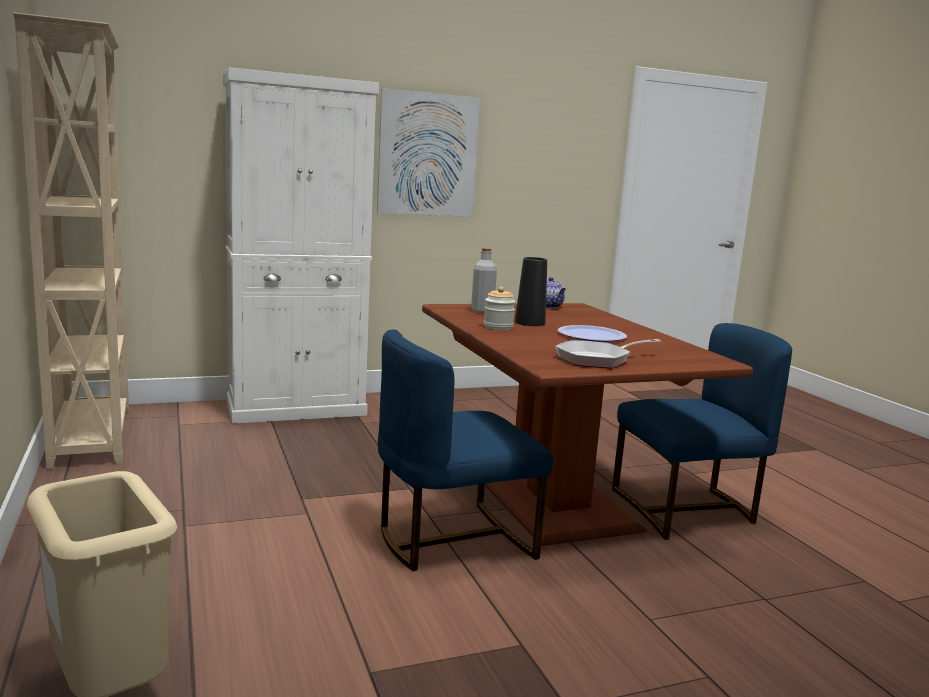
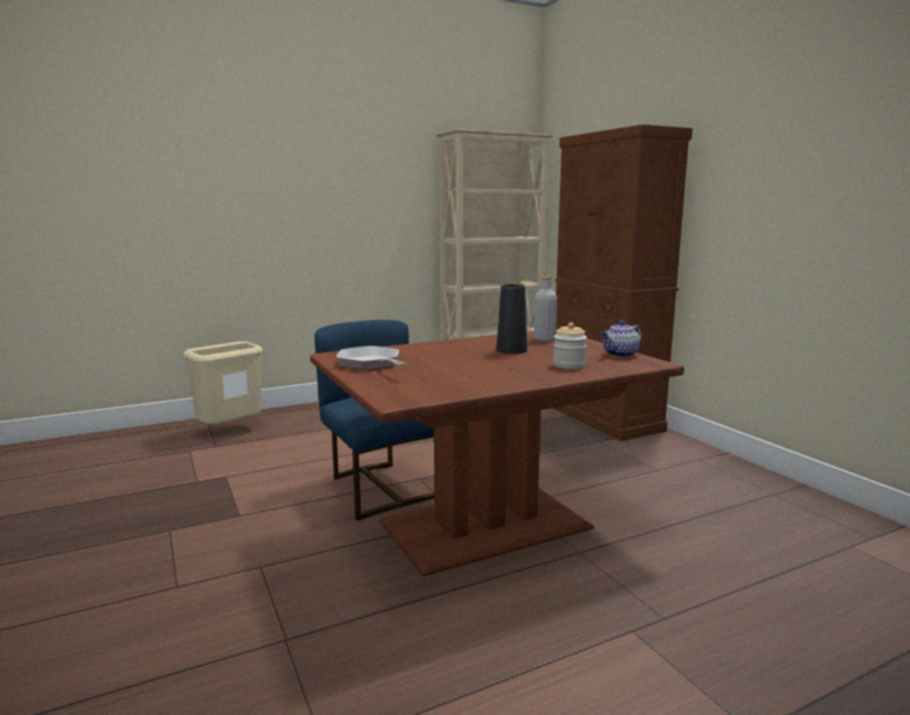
camera: 85 degrees right, 0 degrees up
white cabinet [223,67,379,424] -> brown cabinet [553,124,693,441]
picture [377,88,480,217] -> none
jar [484,287,515,330] -> jar moved to [553,322,587,369]
plate [558,325,627,342] -> none
blue chair [612,323,792,540] -> none

